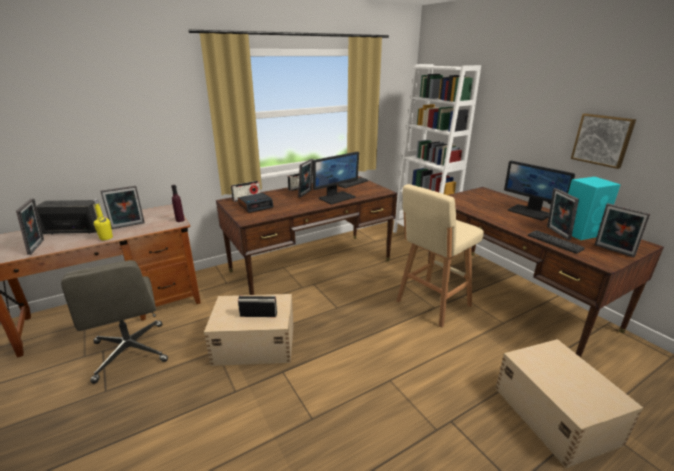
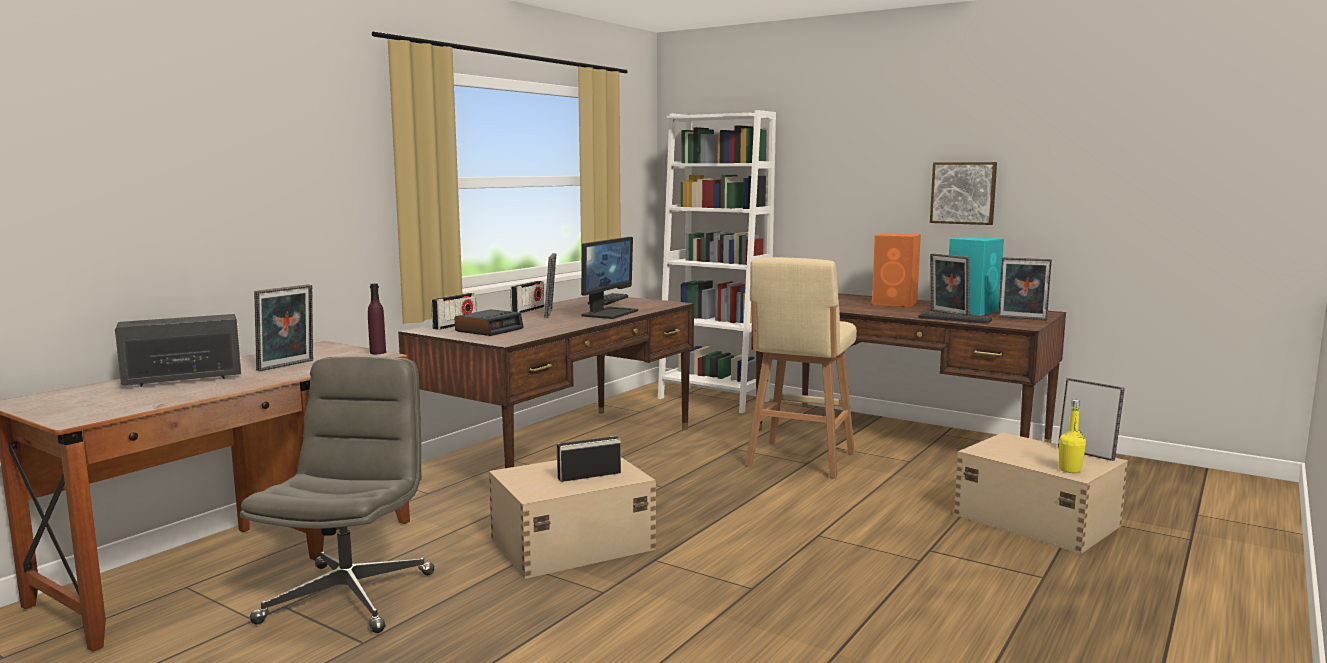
camera: 25 degrees left, 15 degrees down
picture frame [16,199,44,255] -> picture frame moved to [1058,378,1125,461]
grey office chair [61,260,168,384] -> grey office chair turned 120 degrees counterclockwise [240,356,435,633]
yellow bottle [93,199,113,240] -> yellow bottle moved to [1058,400,1086,473]
monitor [504,160,575,221] -> orange speaker [872,233,921,307]

